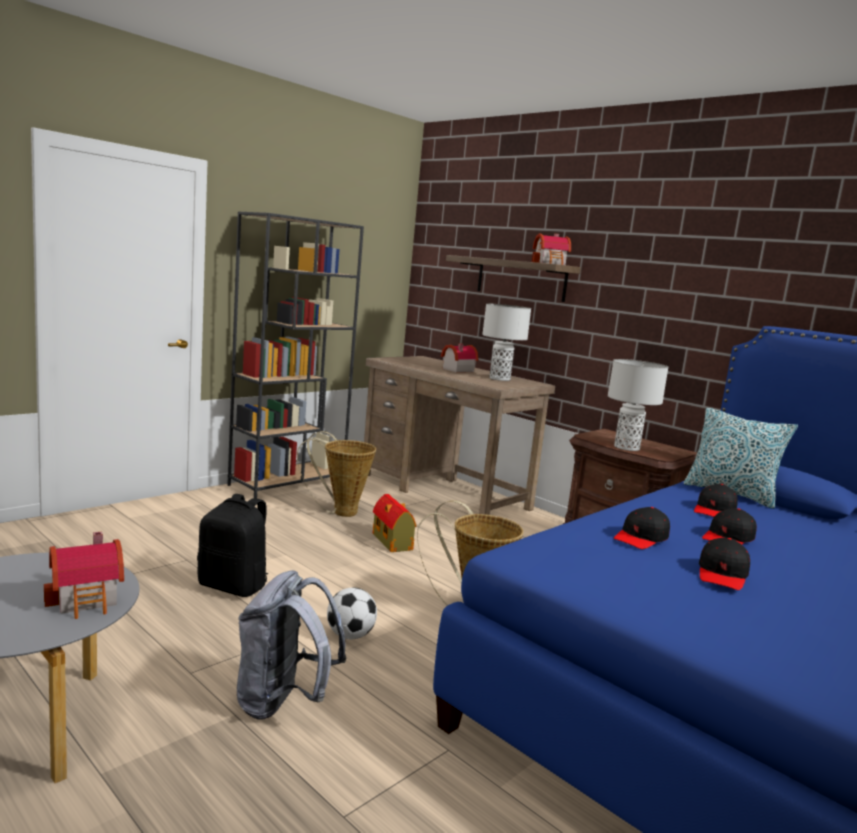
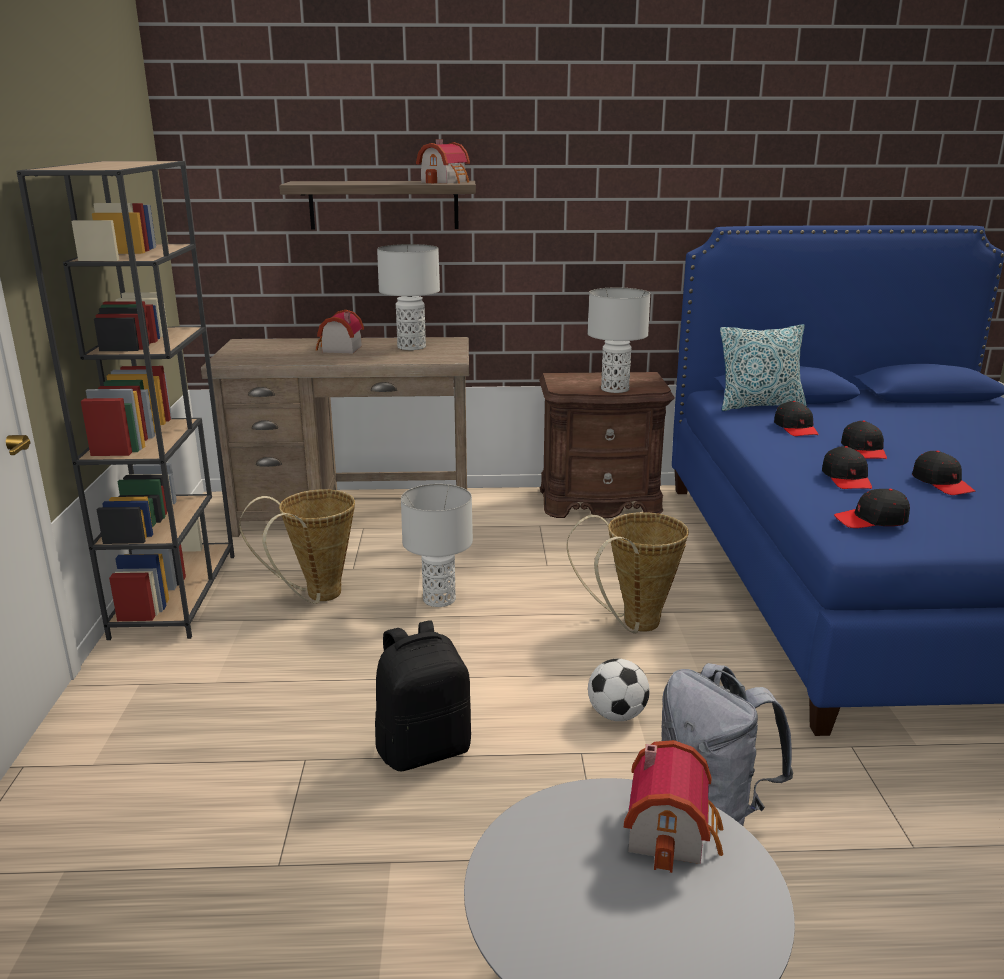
camera: 45 degrees left, 10 degrees up
toy house [373,494,416,552] -> white table lamp [401,484,473,607]
none -> black cap [834,489,910,528]

